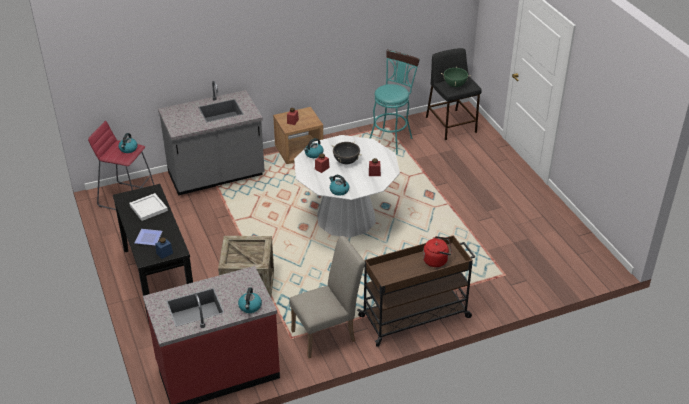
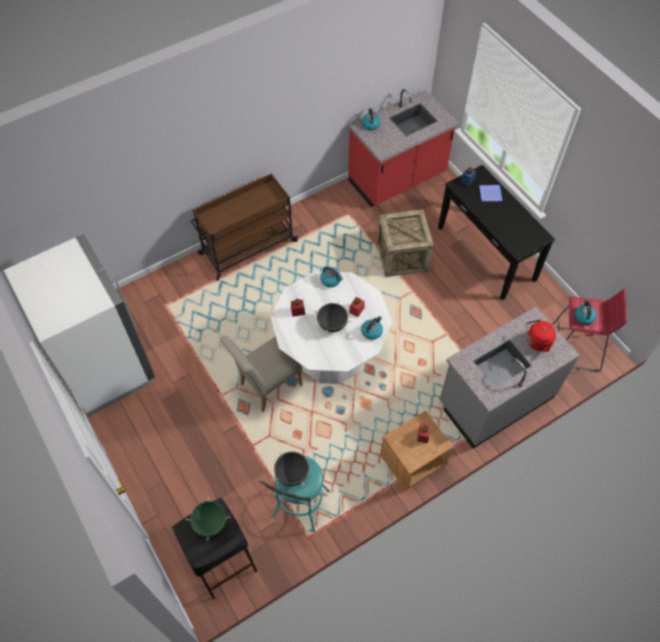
camera: 170 degrees right, 20 degrees up
white tray [129,193,168,221] -> none
beige chair [289,236,365,358] -> beige chair moved to [220,336,303,412]
red kettle [423,236,452,267] -> red kettle moved to [526,319,556,352]
none -> white fridge [4,234,155,417]
none -> black cooking pot [274,451,309,486]

